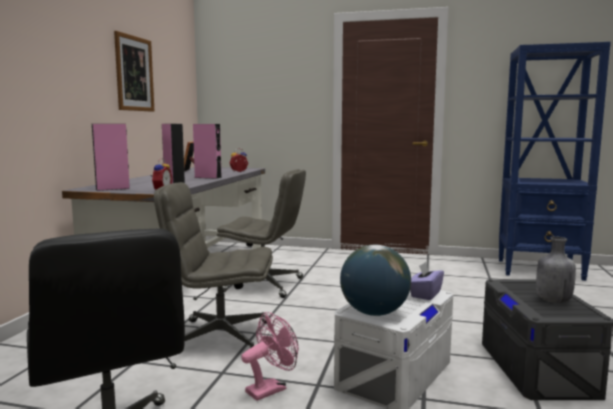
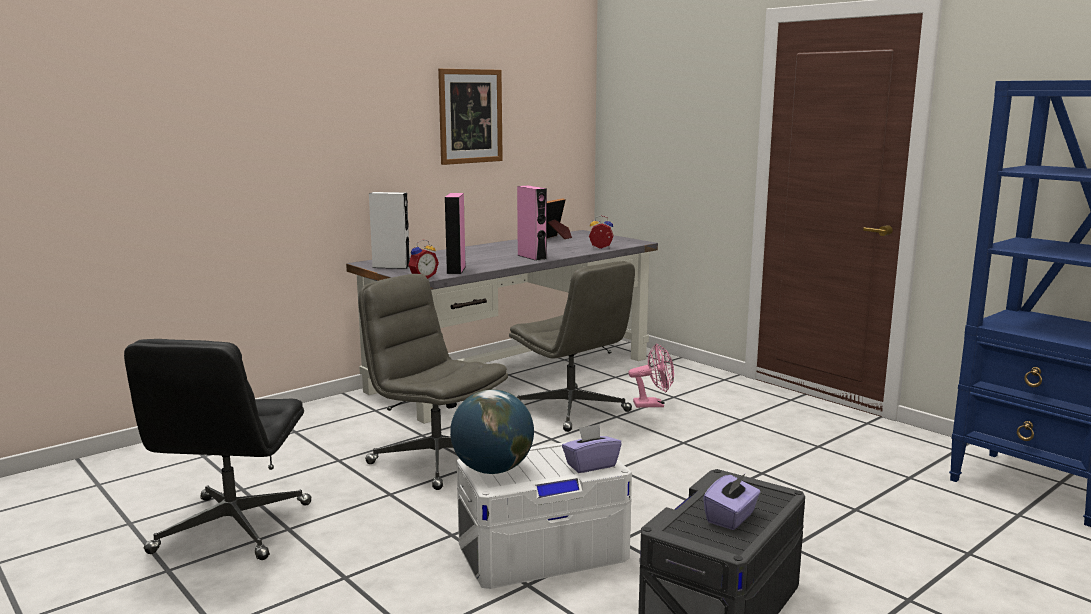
camera: 35 degrees right, 5 degrees up
pink speaker [92,124,130,191] -> white speaker [369,192,410,269]
pink fan [241,312,298,401] -> pink fan moved to [628,343,674,408]
grey bottle [536,237,576,303] -> purple tissue box [703,473,760,530]

